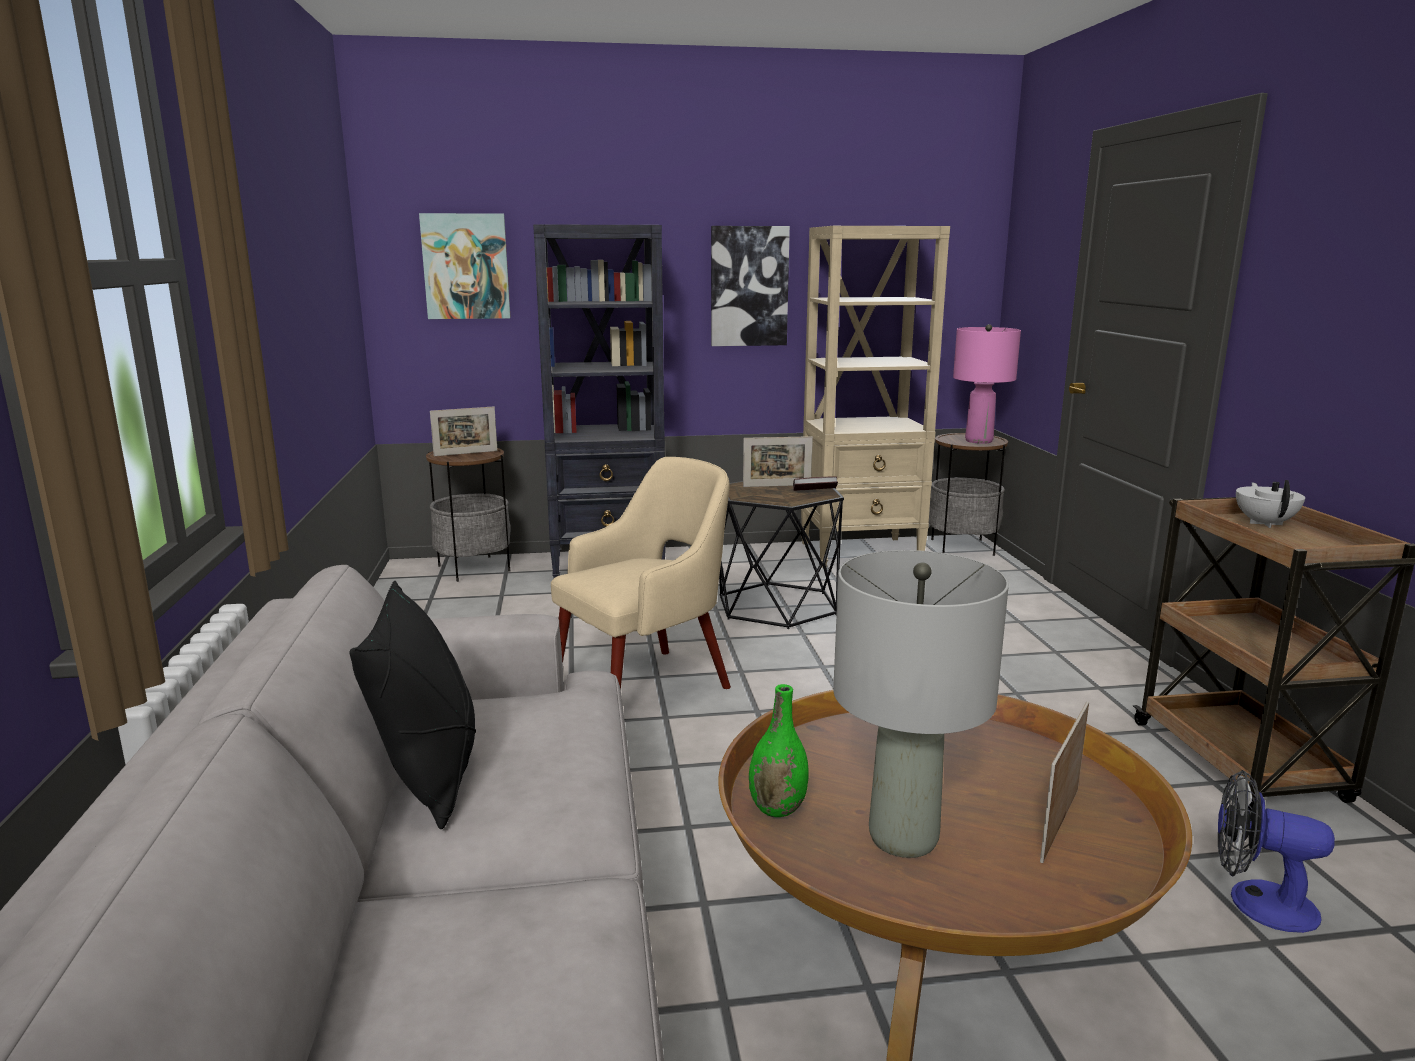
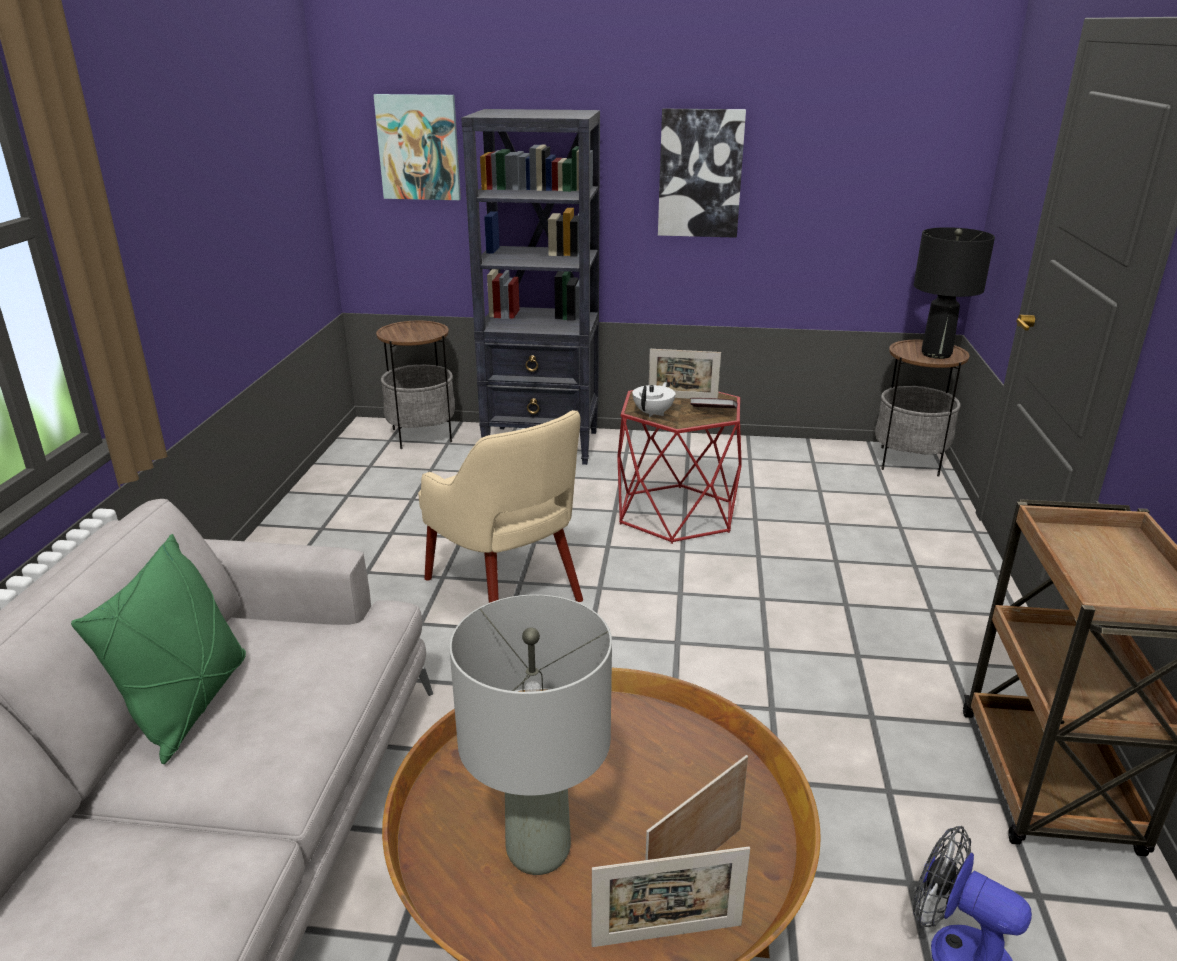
camera: 15 degrees right, 10 degrees up
black pillow [350,581,476,829] -> green pillow [71,534,246,764]
picture frame [430,406,498,456] -> picture frame moved to [592,847,750,947]
beige armchair [551,457,731,690] -> beige armchair turned 75 degrees clockwise [418,410,583,603]
black side table [719,481,844,629] -> red side table [617,390,742,544]
green vase [749,684,809,817] -> none
beige bookcase [801,226,950,568] -> none
pink table lamp [953,324,1021,444] -> black table lamp [914,227,995,359]
white teapot [1236,480,1305,528] -> white teapot moved to [632,382,675,417]

